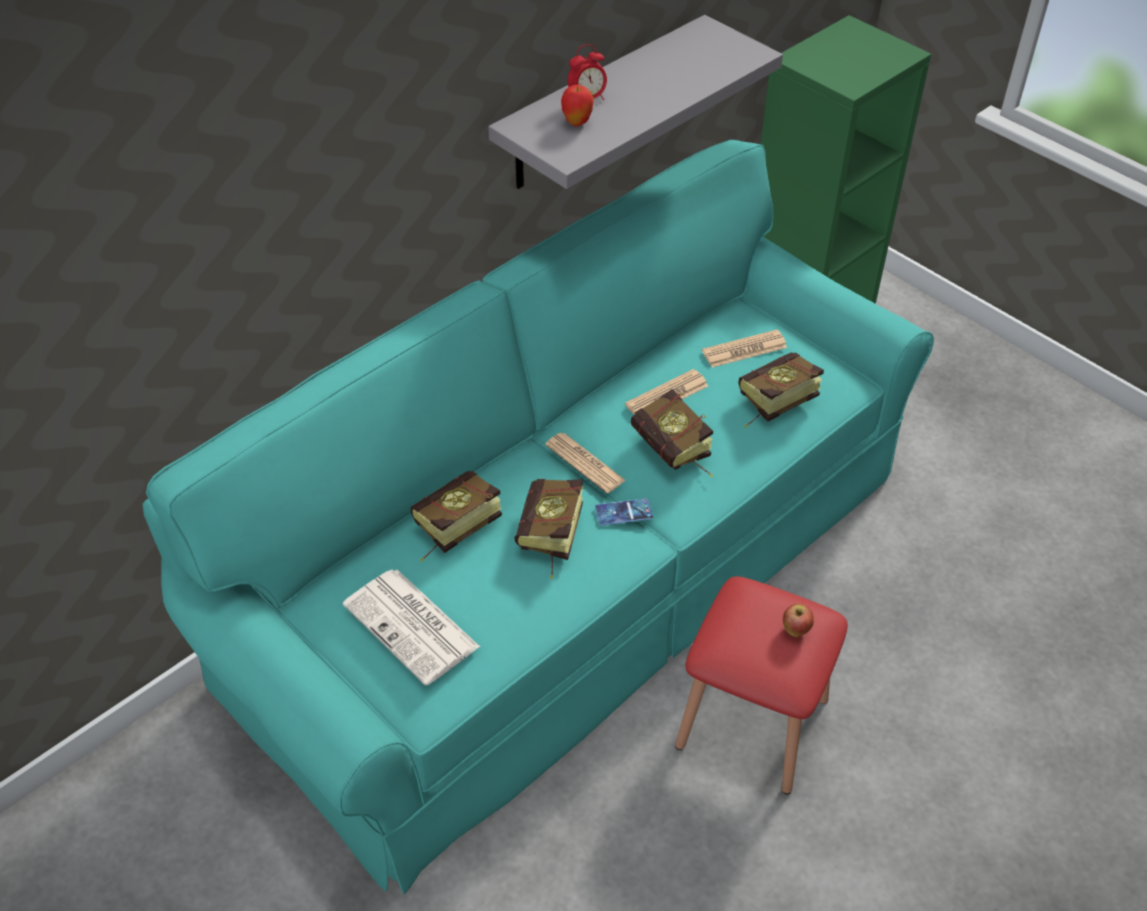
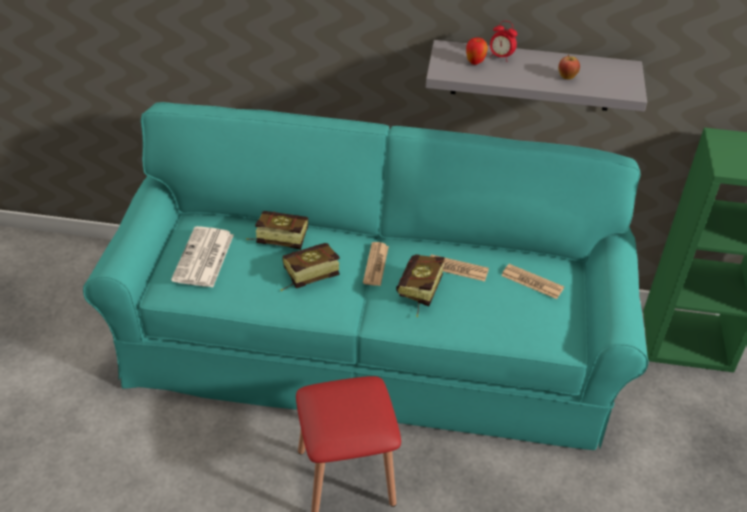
camera: 50 degrees right, 5 degrees down
phone [595,498,653,526] -> none
book [738,352,824,428] -> none
apple [783,604,814,637] -> apple moved to [558,54,580,80]

